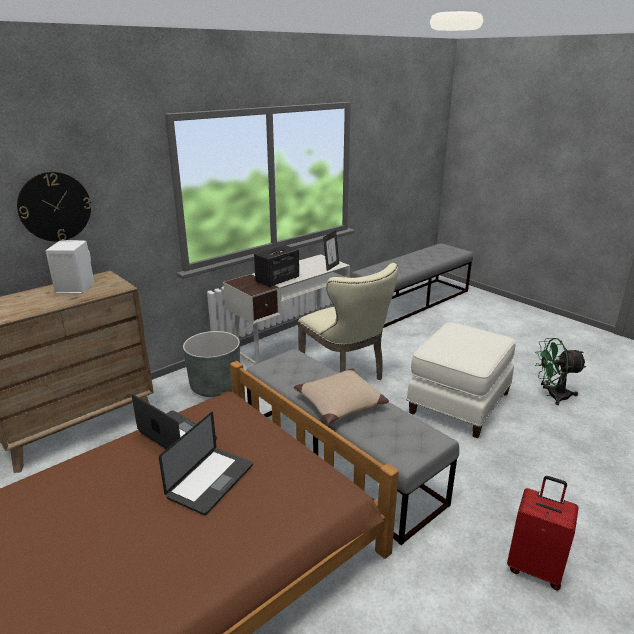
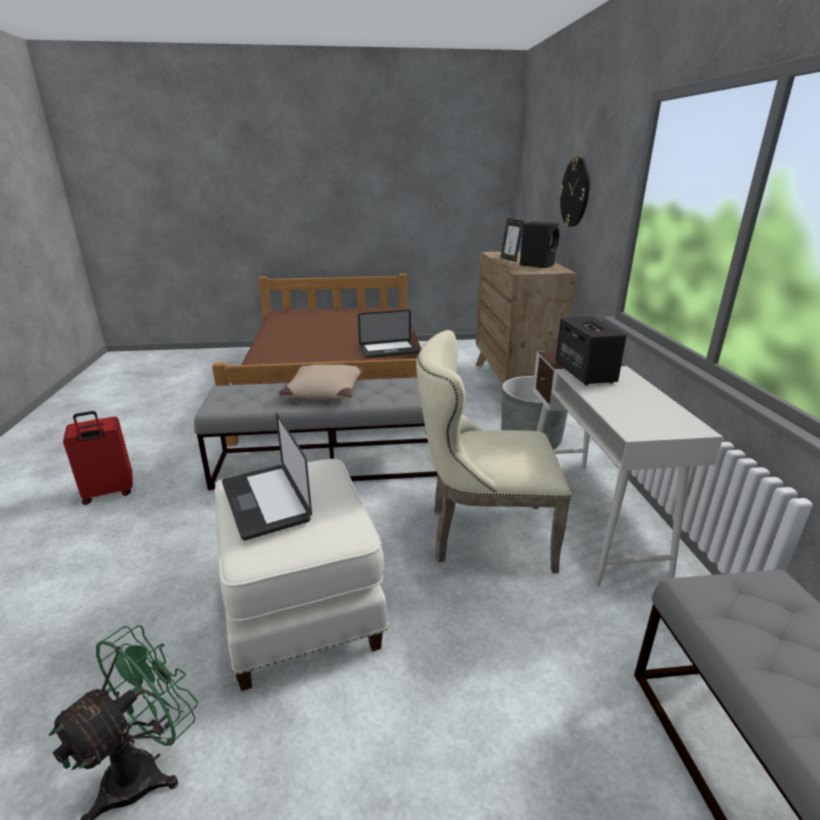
camera: 125 degrees right, 0 degrees up
white speaker [45,240,94,294] -> black speaker [520,221,560,268]
laptop [159,412,253,515] -> laptop moved to [222,412,312,540]
picture frame [323,231,339,271] -> picture frame moved to [500,218,524,262]

